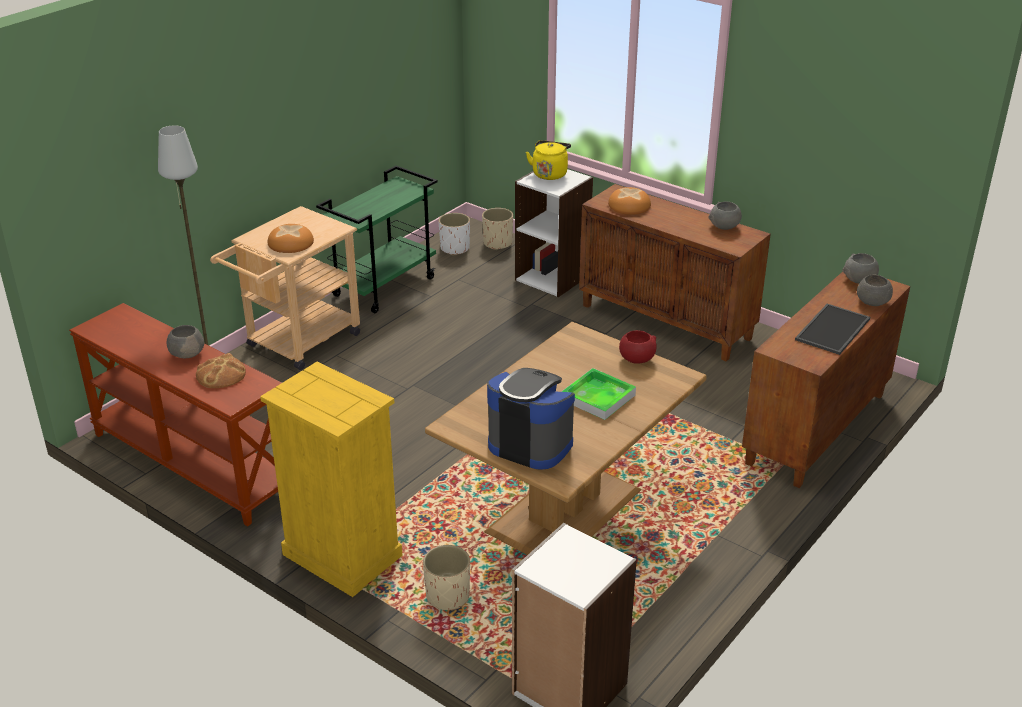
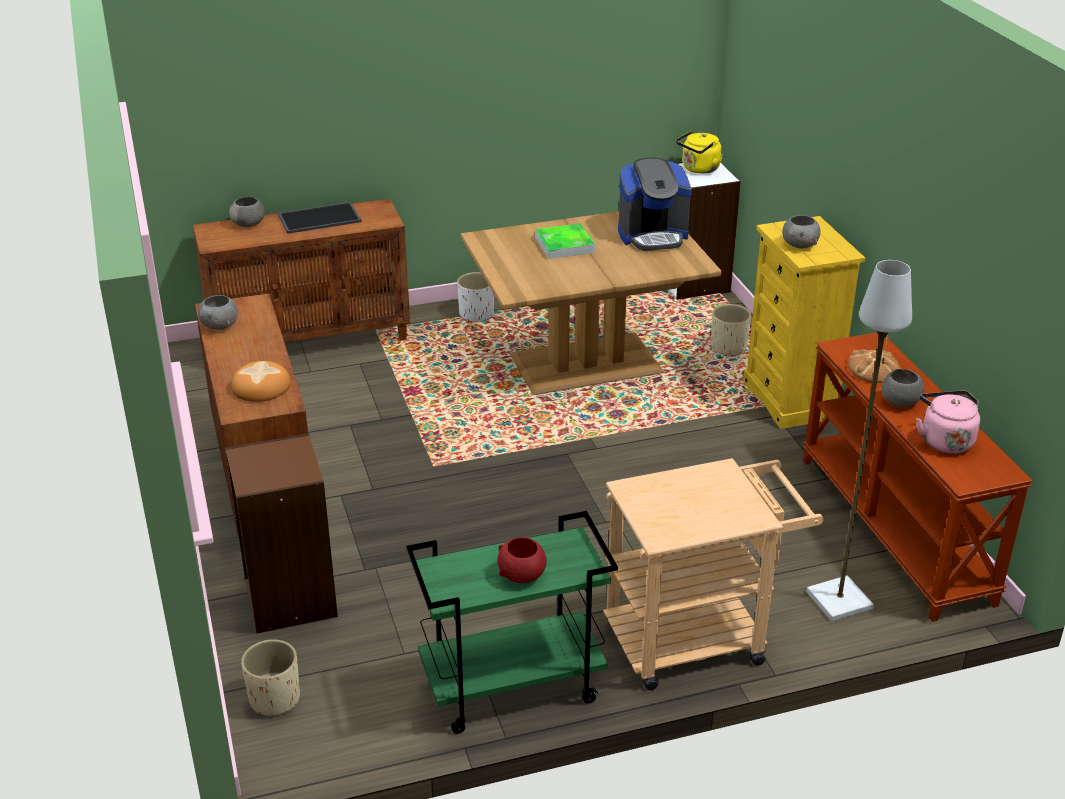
camera: 145 degrees left, 0 degrees up
bread [268,224,314,253] -> none
white planter [438,213,470,256] -> white planter moved to [457,272,494,322]
coffee machine [487,368,575,469] -> coffee machine turned 75 degrees counterclockwise [618,157,692,251]
white bookcase [515,169,593,297] -> brown bookcase [225,434,338,634]
yellow kettle [526,140,571,180] -> yellow kettle moved to [676,131,723,174]
red bowl [619,330,657,364] -> red bowl moved to [497,537,547,584]
grey bowl [842,253,879,284] -> grey bowl moved to [782,215,821,248]
none -> pink kettle [916,391,980,454]

